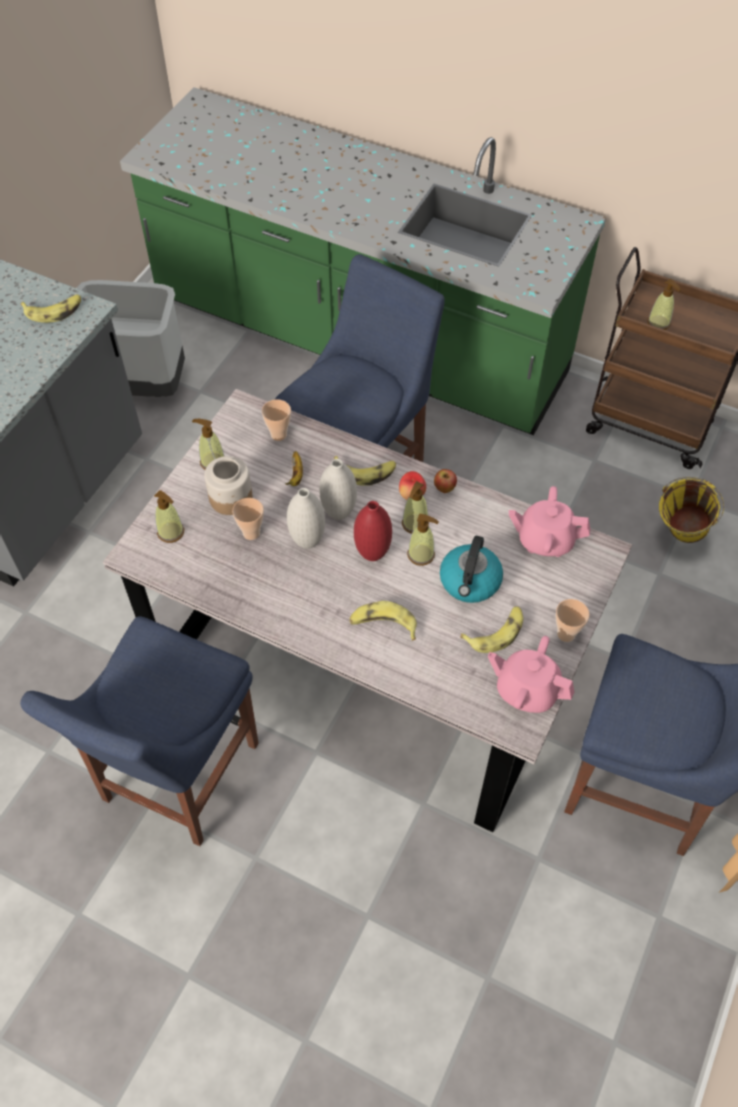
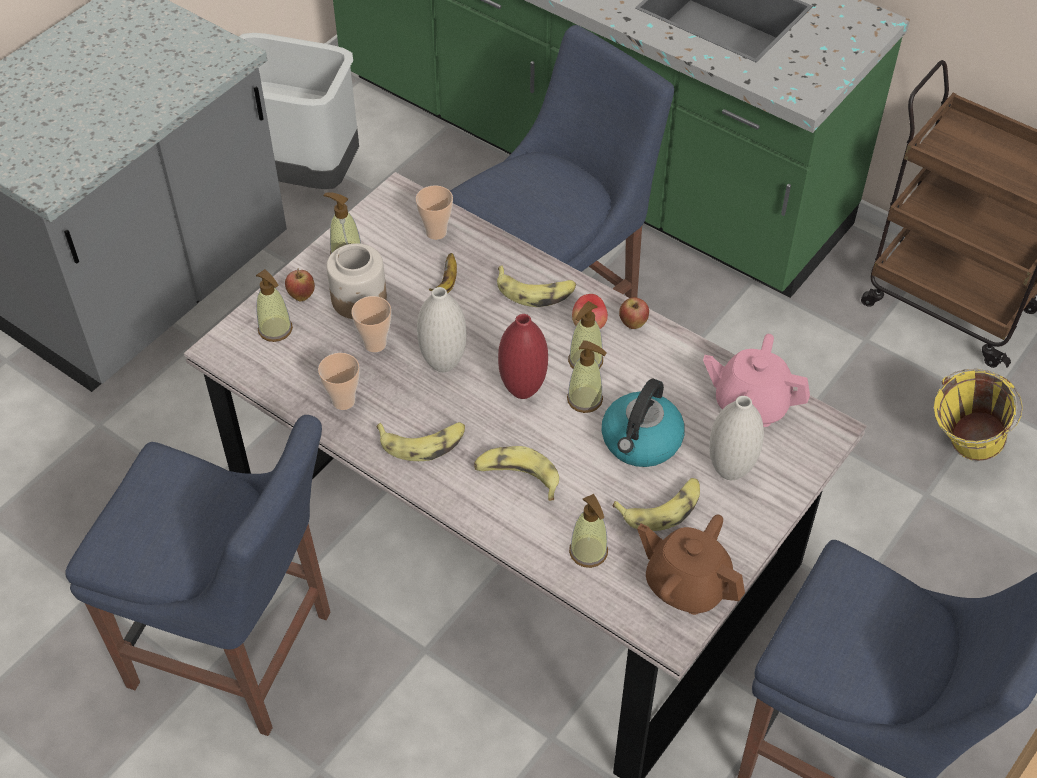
camera: 10 degrees right, 5 degrees down
blue chair [20,616,259,846] -> blue chair turned 105 degrees counterclockwise [65,415,331,736]
banana [21,294,81,323] -> banana moved to [377,422,465,461]
white vase [319,459,357,520] -> white vase moved to [709,396,764,480]
pink teapot [488,636,574,713] -> brown teapot [637,515,745,615]
cup [556,599,590,642] -> cup moved to [318,353,360,410]
soap dispenser [647,279,681,330] -> soap dispenser moved to [569,494,608,568]
none -> apple [285,268,315,301]

